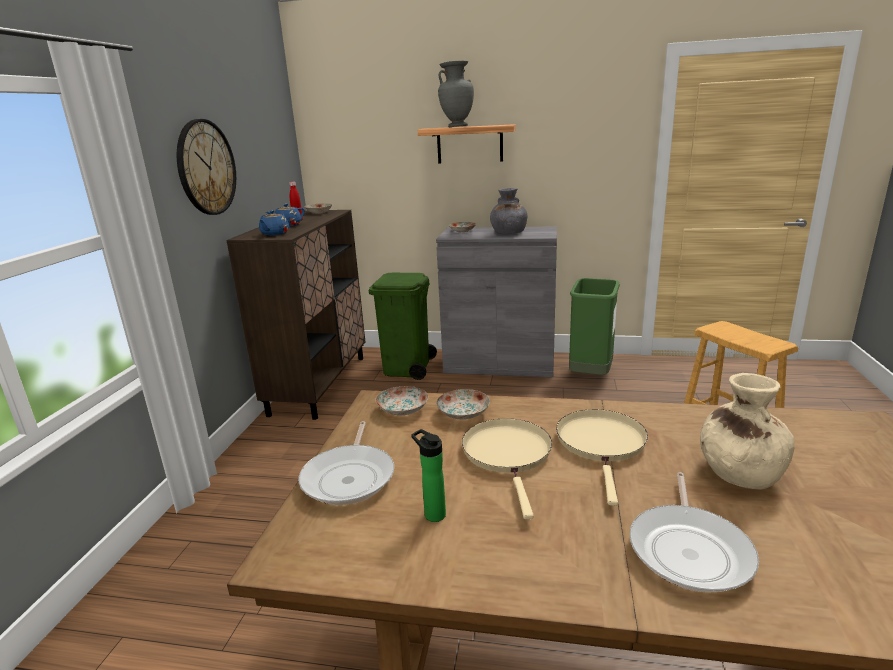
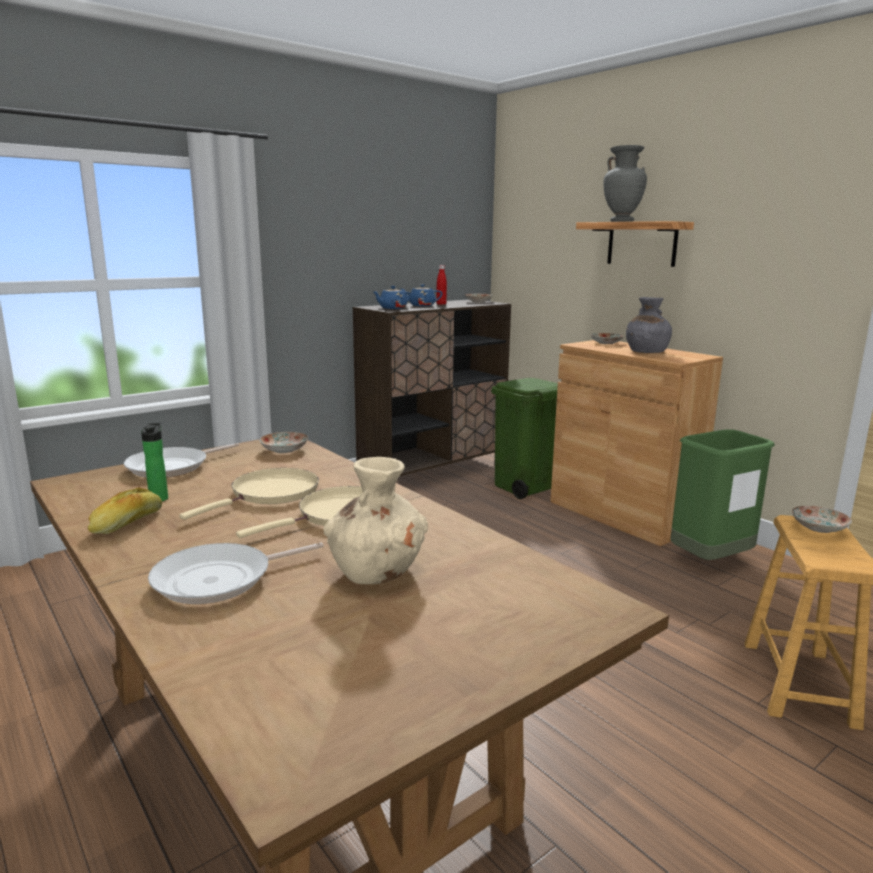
camera: 40 degrees right, 5 degrees down
wall clock [177,119,236,215] -> none
grey cabinet [436,226,557,377] -> brown cabinet [550,340,723,546]
plate [436,389,490,419] -> plate moved to [792,506,852,533]
none -> bread [88,487,162,534]

